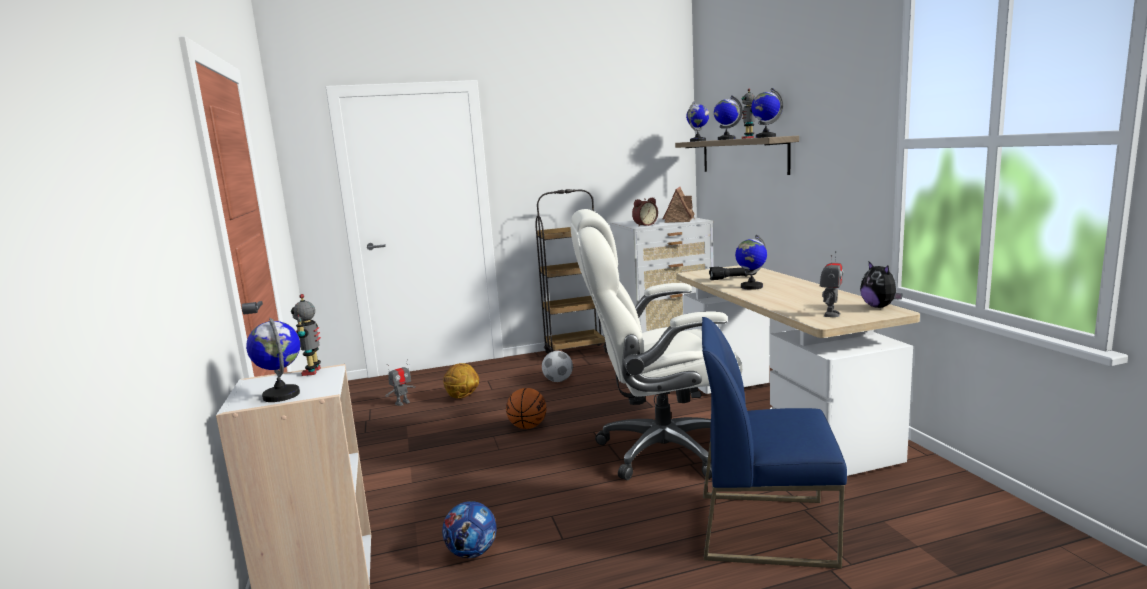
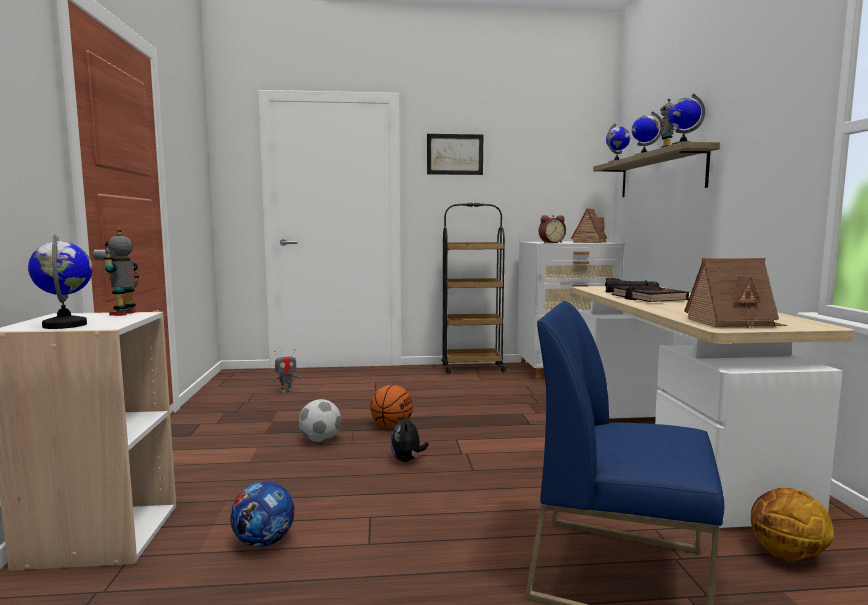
camera: 10 degrees right, 5 degrees down
basketball [443,363,479,399] -> basketball moved to [751,488,834,562]
football [542,351,573,382] -> football moved to [299,399,341,442]
white office chair [570,209,742,480] -> none
globe [735,235,767,290] -> black book [612,285,689,302]
toy robot [820,251,844,317] -> toy house [684,258,787,328]
plush toy [860,261,903,308] -> plush toy moved to [390,413,428,462]
none -> picture [427,134,483,175]

